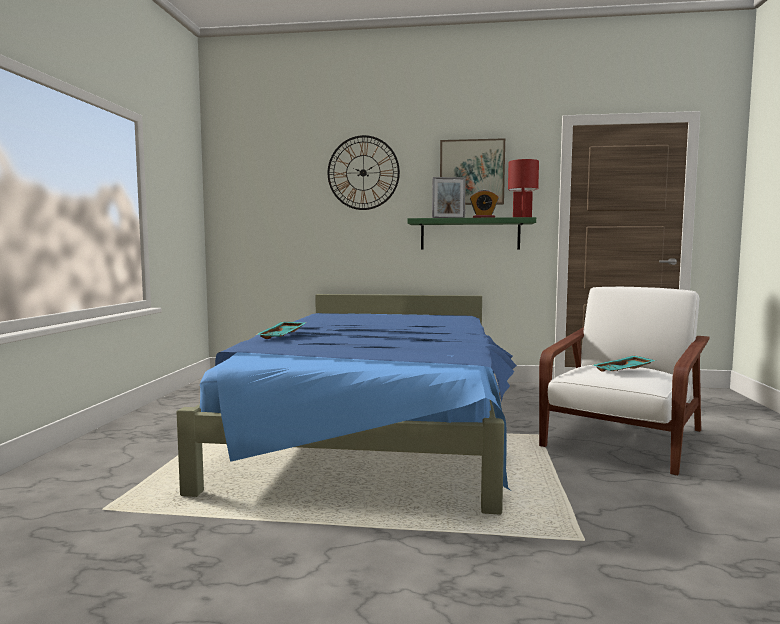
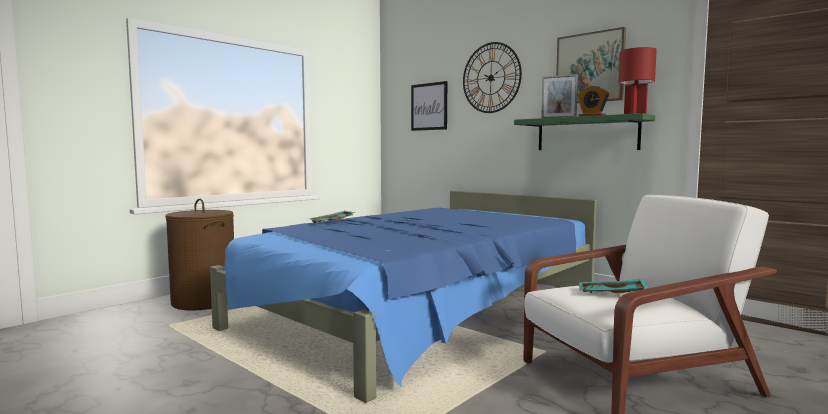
camera: 35 degrees right, 0 degrees up
none -> brown laundry basket [165,199,234,311]
none -> picture [411,81,447,131]

